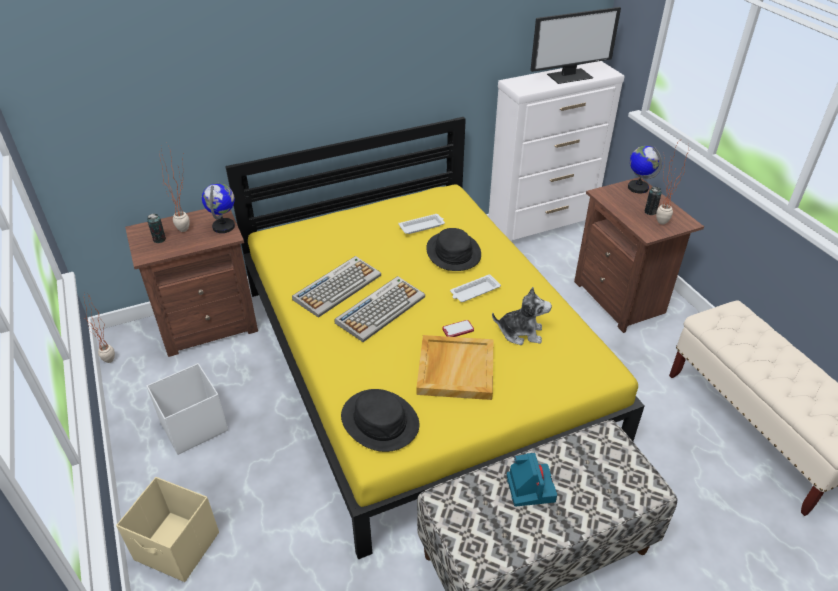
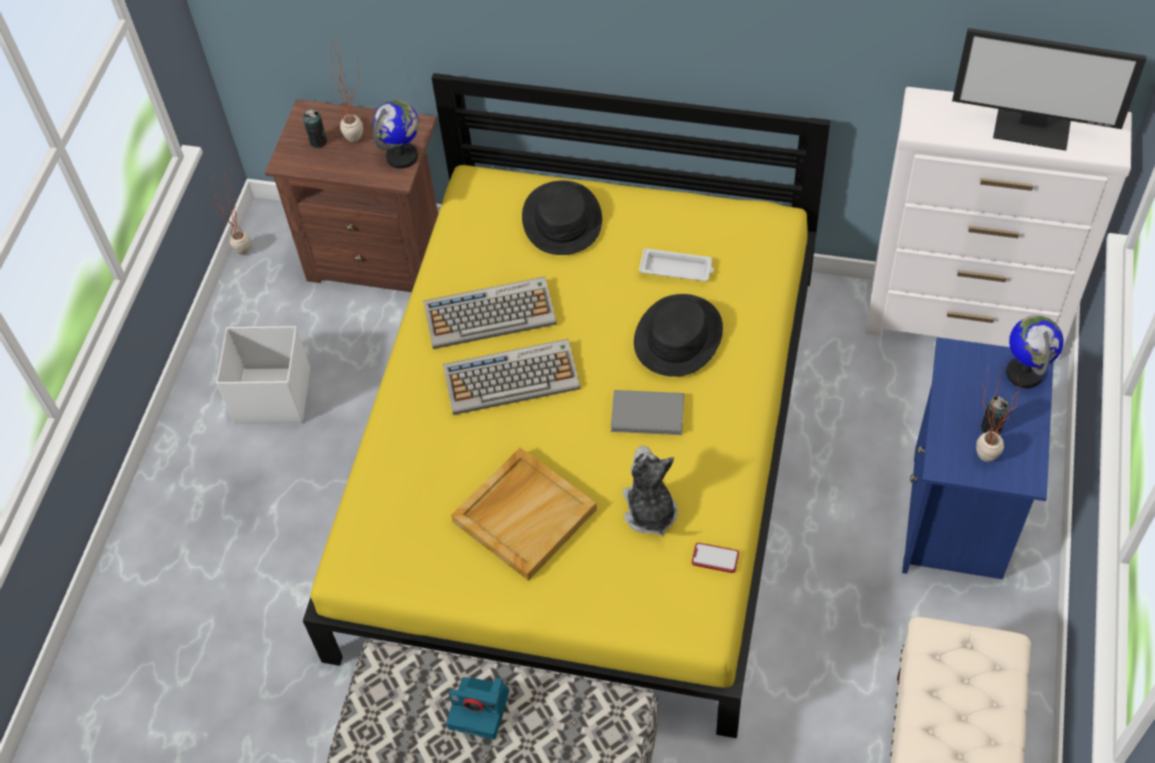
camera: 40 degrees right, 15 degrees up
beige storage box [116,477,219,582] -> none
black hat [341,389,419,452] -> black hat moved to [522,181,602,255]
phone [442,320,474,337] -> phone moved to [692,543,739,573]
white tray [450,274,501,302] -> grey book [611,390,684,435]
plush toy [492,287,552,345] -> plush toy turned 150 degrees counterclockwise [623,446,678,537]
camera [506,453,557,507] -> camera turned 75 degrees clockwise [446,677,509,739]
brown nightstand [574,177,704,333] -> blue nightstand [902,337,1054,579]

